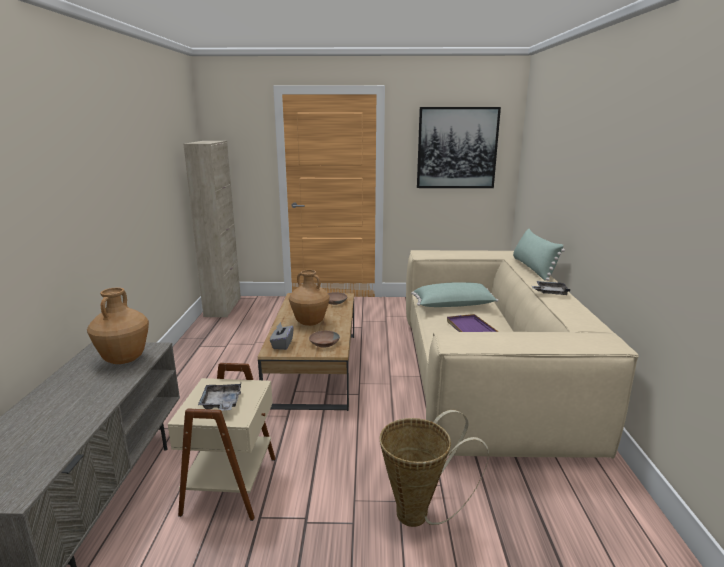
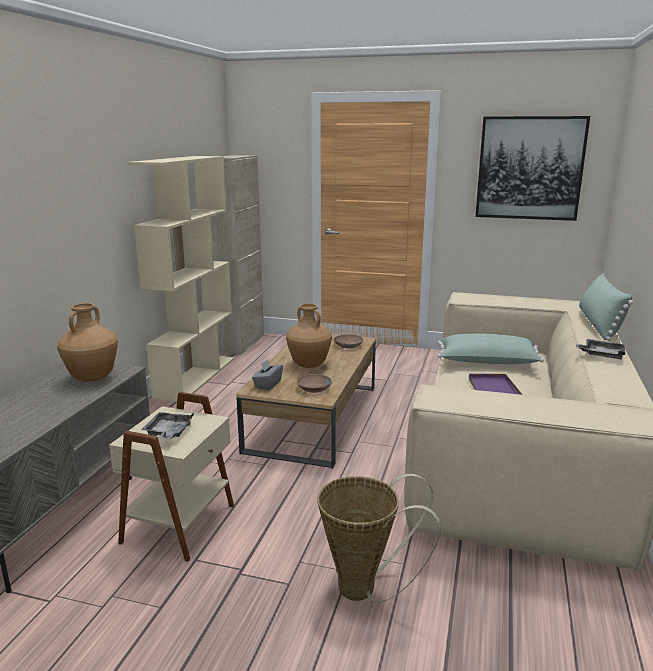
camera: 15 degrees right, 0 degrees up
none -> beige bookcase [127,156,234,402]

